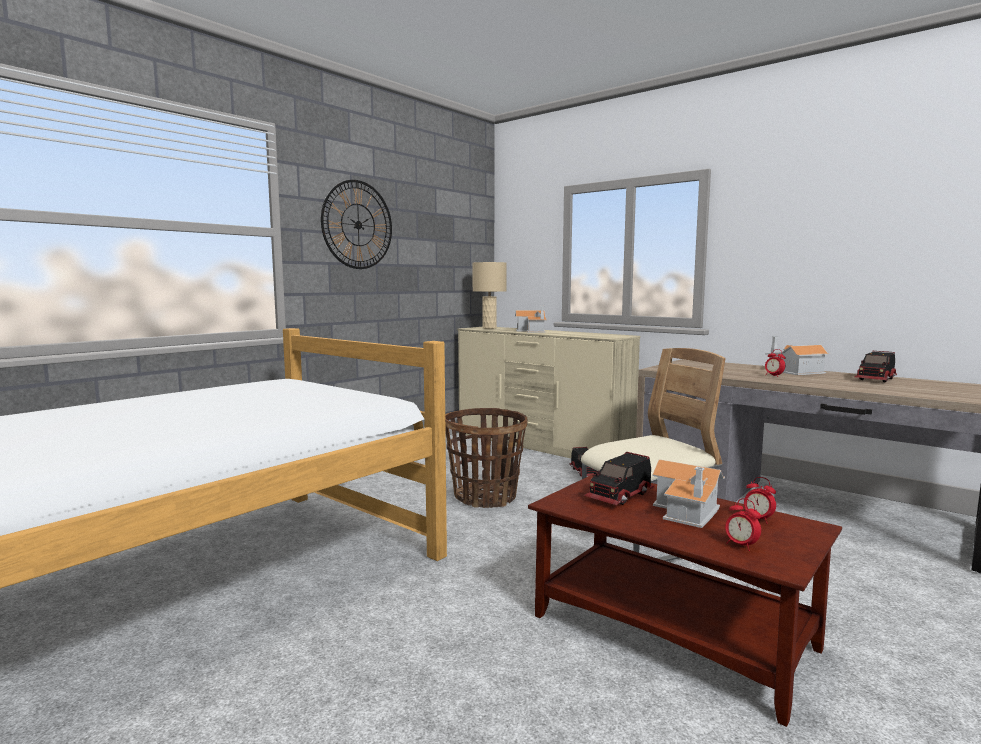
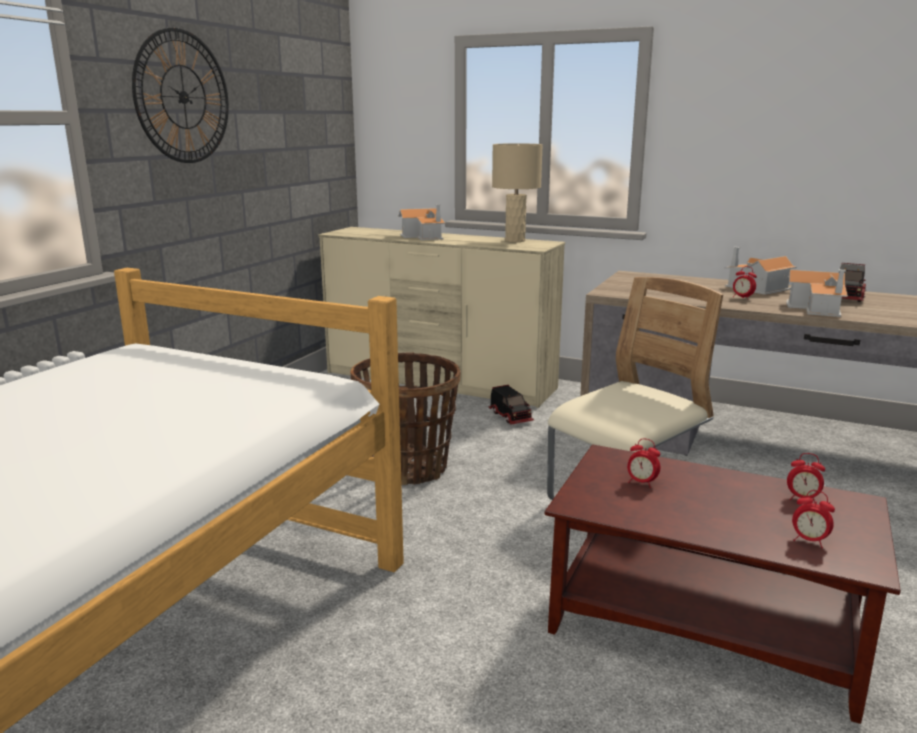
camera: 15 degrees left, 10 degrees up
beige table lamp [473,262,506,329] -> beige table lamp moved to [492,143,543,242]
toy truck [584,452,654,505] -> alarm clock [627,438,660,488]
toy house [652,459,725,528] -> toy house moved to [786,269,848,317]

